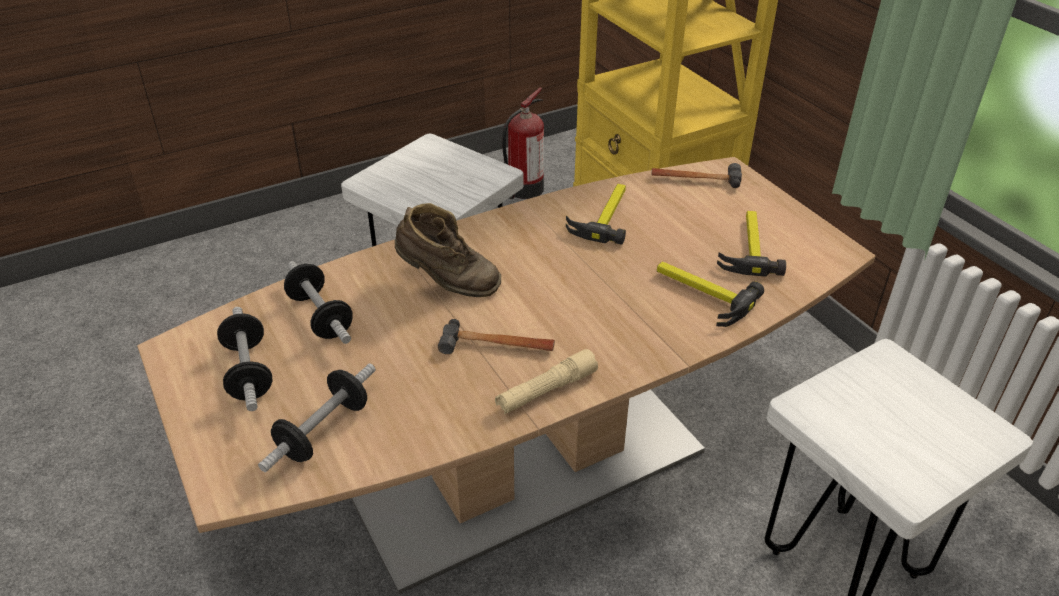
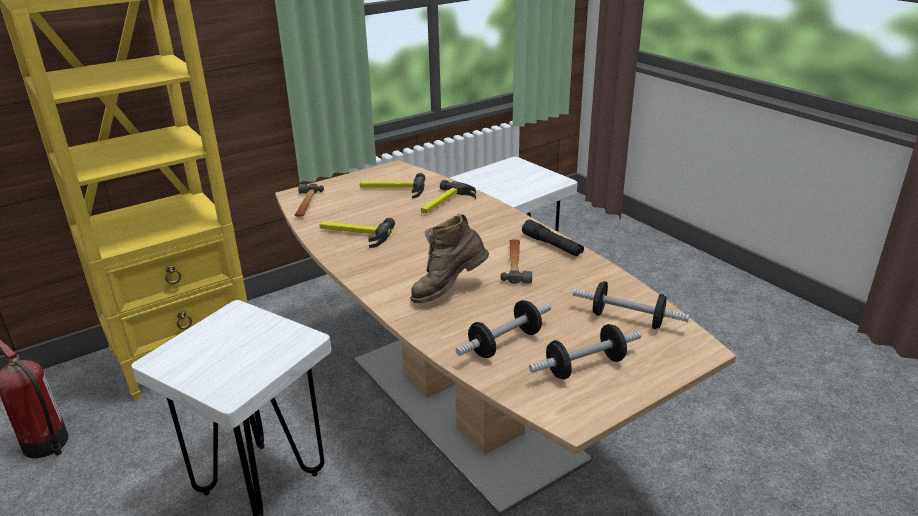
camera: 95 degrees left, 10 degrees down
brown boot [395,203,501,297] -> brown boot turned 135 degrees counterclockwise [410,214,489,304]
beige flashlight [495,349,598,414] -> black flashlight [522,220,584,256]

